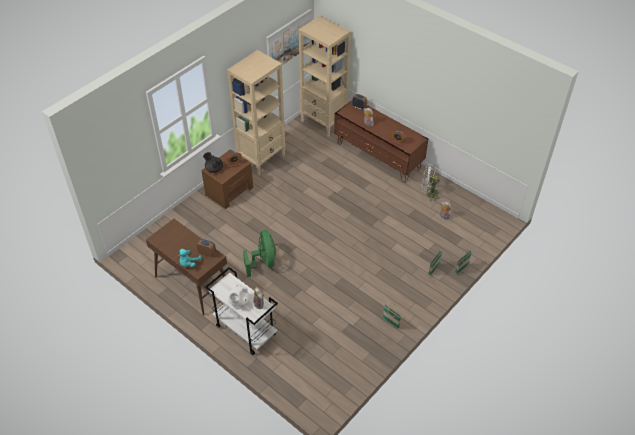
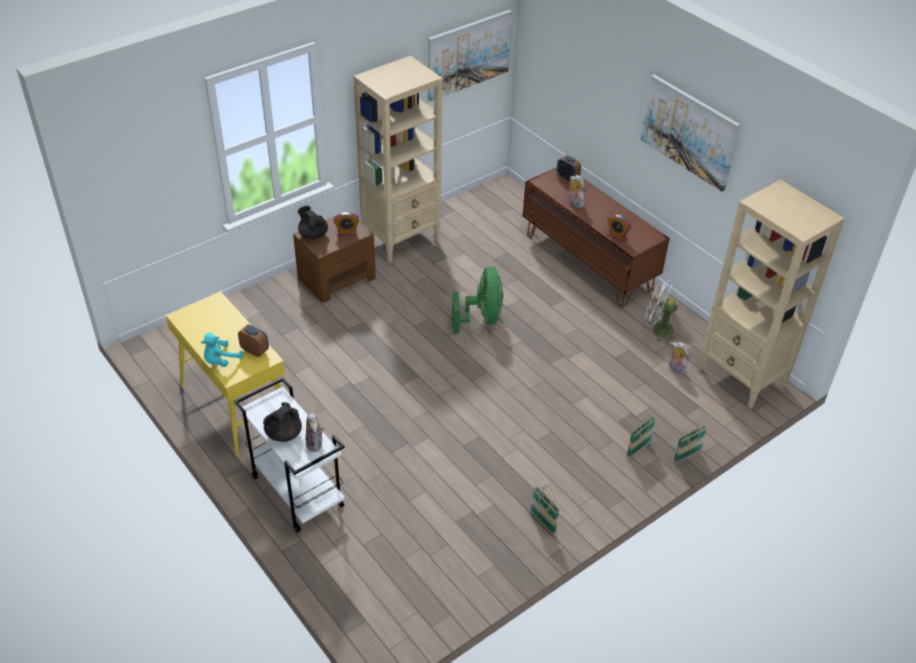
camera: 10 degrees right, 5 degrees down
brown console table [146,219,227,316] -> yellow console table [166,292,285,456]
white teapot [228,284,250,307] -> black teapot [263,402,302,442]
green fan [243,230,276,277] -> green fan moved to [452,266,503,334]
beige bookcase [298,16,351,137] -> beige bookcase moved to [698,180,845,409]
none -> picture [640,75,740,191]

